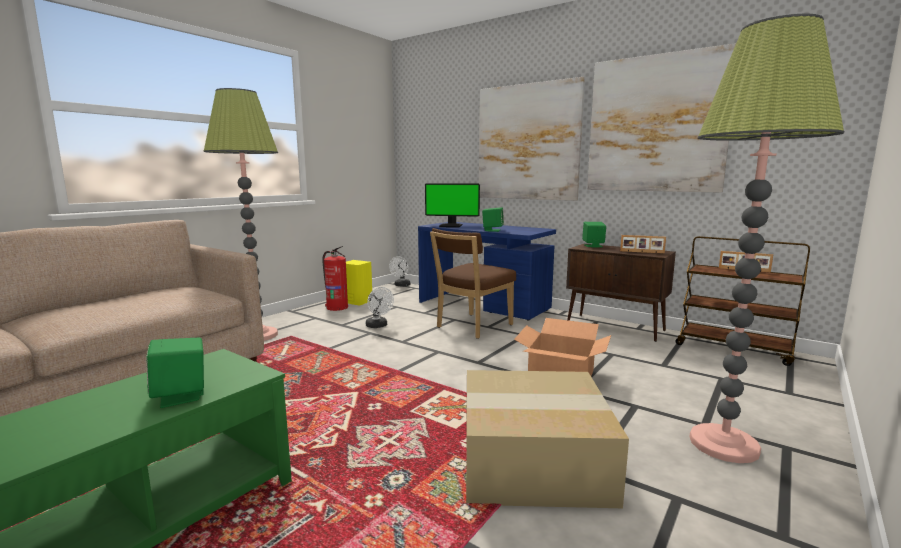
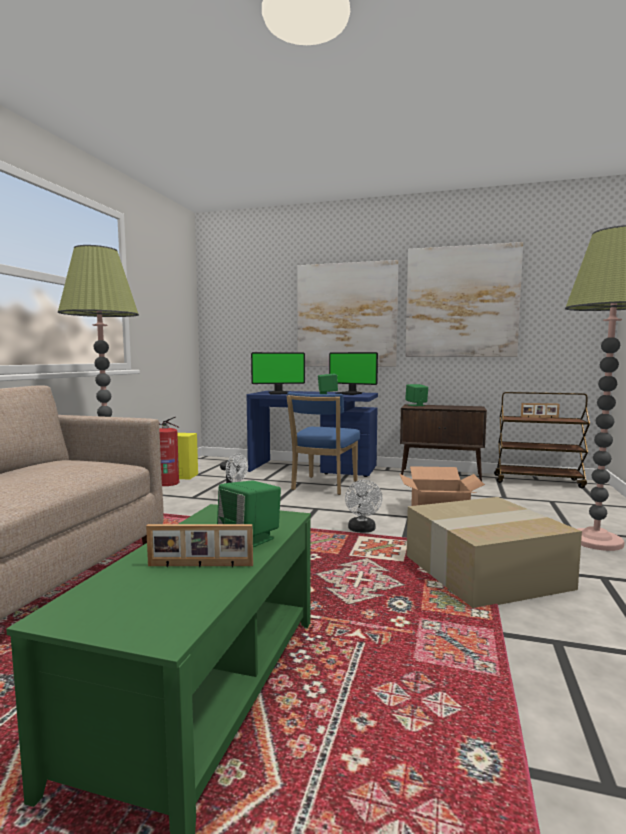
camera: 20 degrees left, 5 degrees down
white fan [389,256,410,286] -> white fan moved to [345,480,382,532]
brown chair [430,228,516,339] -> blue chair [287,392,360,495]
picture frame [620,235,666,254] -> picture frame moved to [146,524,253,567]
none -> monitor [329,352,378,395]

